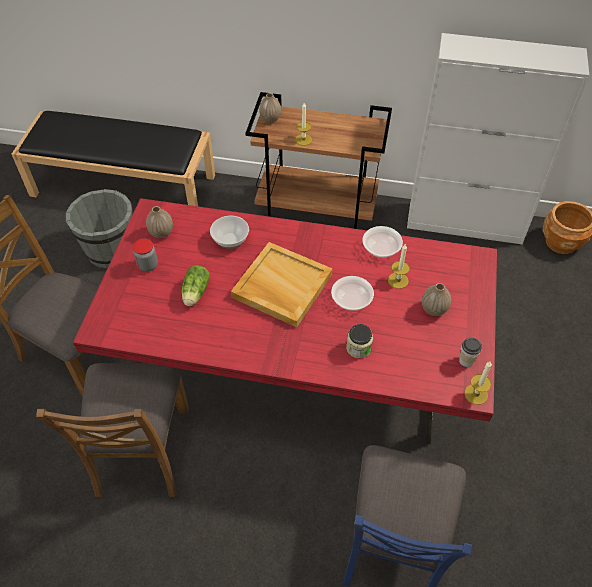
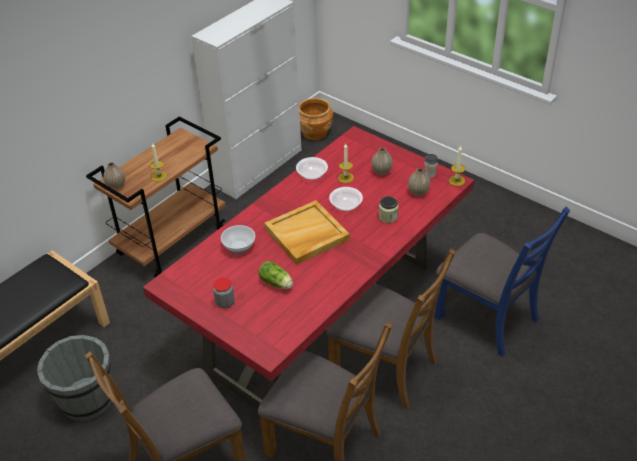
camera: 60 degrees left, 10 degrees down
vase [146,206,173,238] -> vase moved to [408,168,430,196]
none -> brown chair [326,248,456,409]

